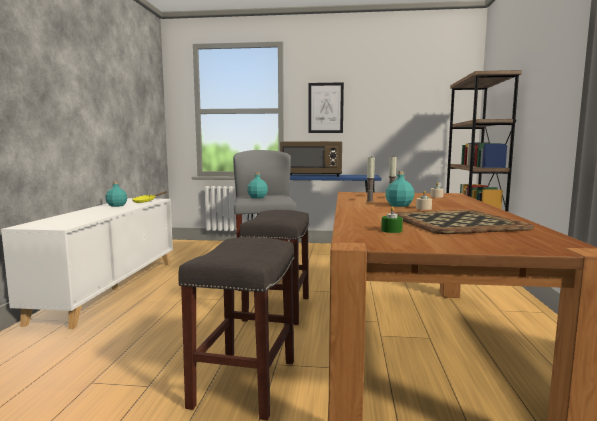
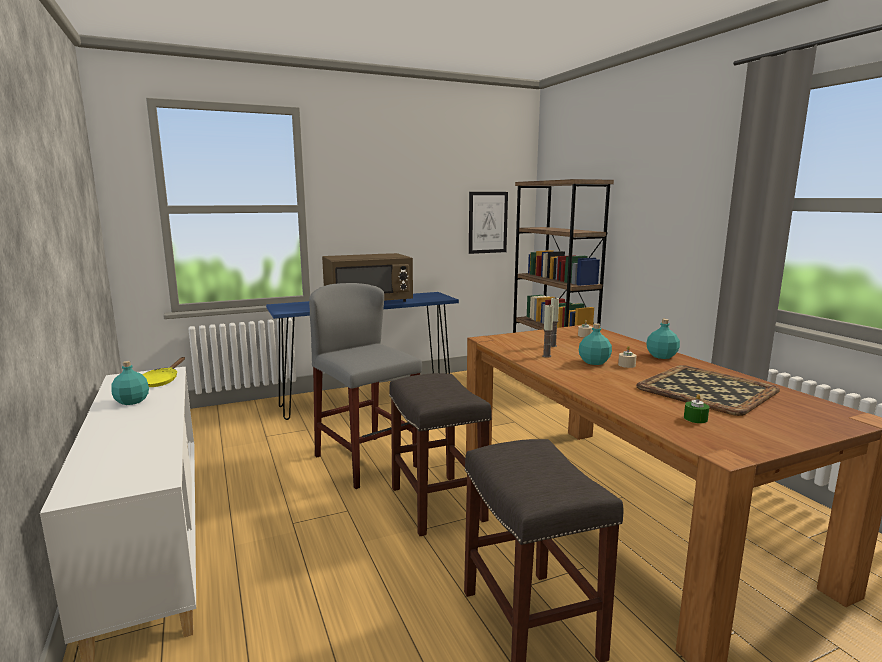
camera: 30 degrees left, 5 degrees up
turquoise bottle [247,172,268,199] -> turquoise bottle moved to [646,319,680,359]
picture [308,82,344,133] -> picture moved to [469,192,508,254]

